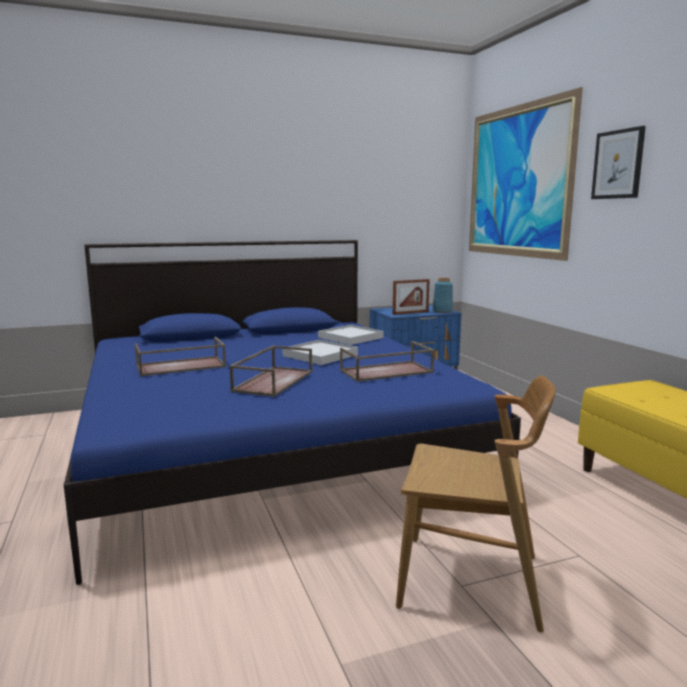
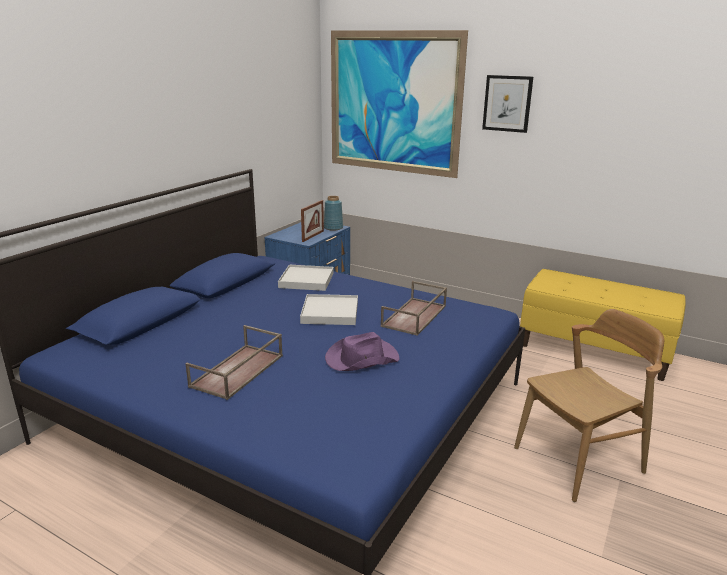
camera: 40 degrees left, 10 degrees up
brown tray [230,345,312,397] -> purple hat [325,332,399,371]

